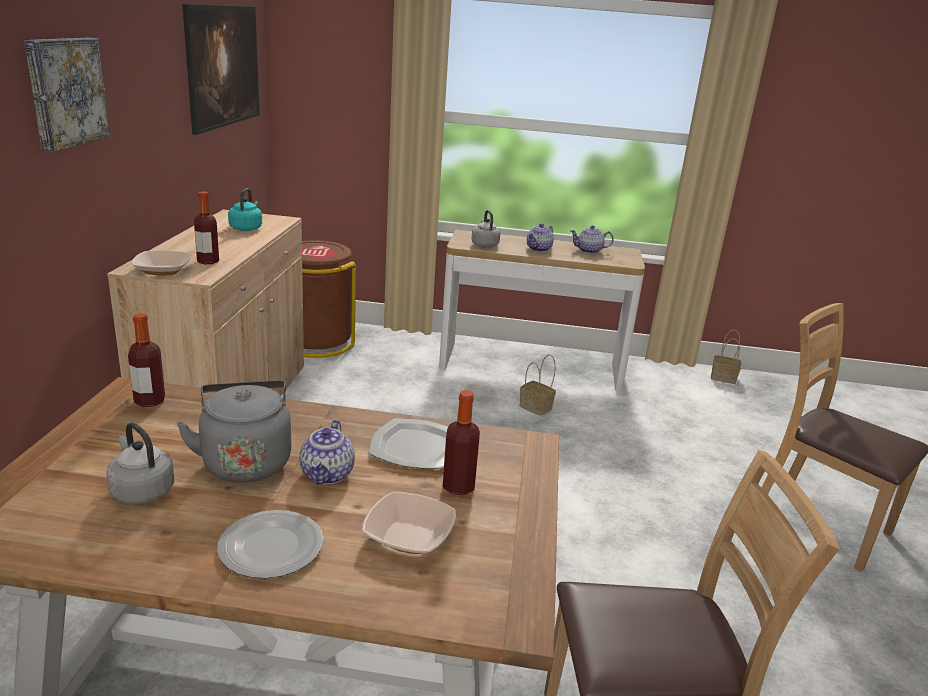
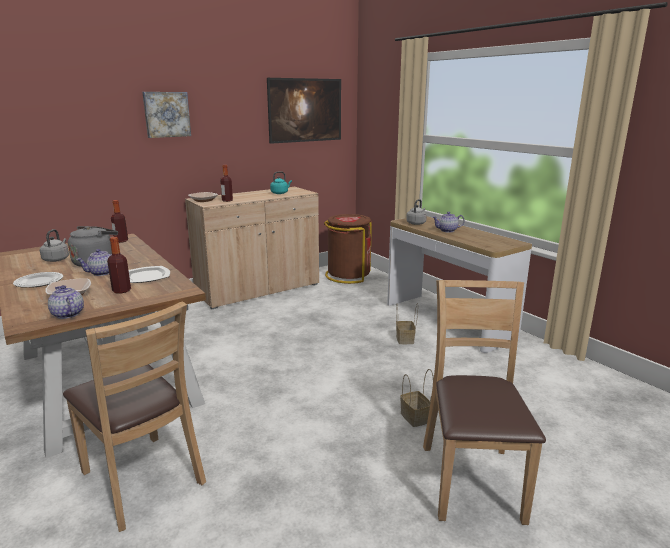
camera: 50 degrees right, 5 degrees down
teapot [570,225,614,254] -> teapot moved to [48,285,84,319]
basket [711,330,742,384] -> basket moved to [400,369,434,427]

